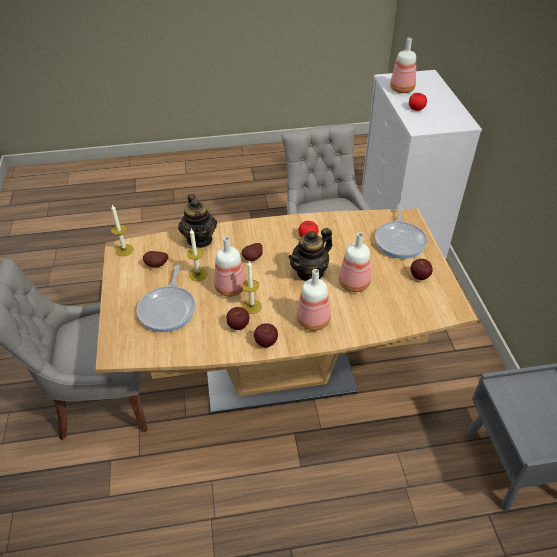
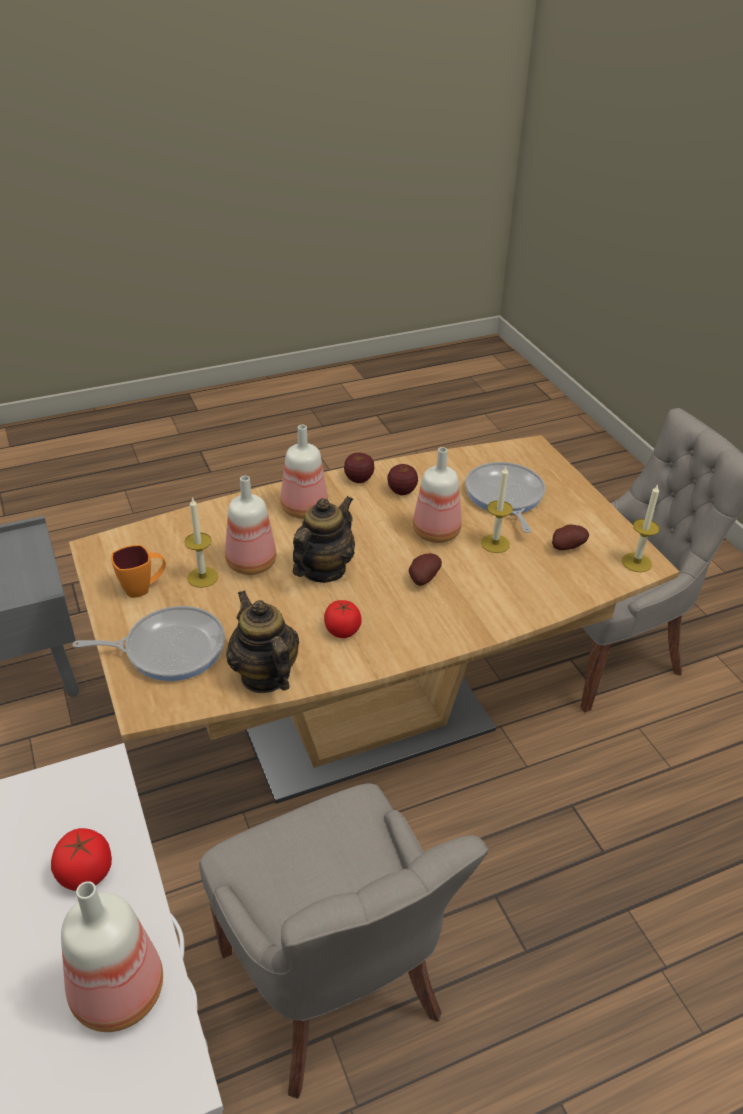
camera: 165 degrees right, 5 degrees down
teapot [178,194,217,248] -> teapot moved to [226,590,299,693]
candle [242,261,262,314] -> candle moved to [184,497,218,588]
frying pan [375,204,427,259] -> frying pan turned 90 degrees clockwise [73,606,225,681]
apple [410,259,433,280] -> orange mug [111,545,166,598]

